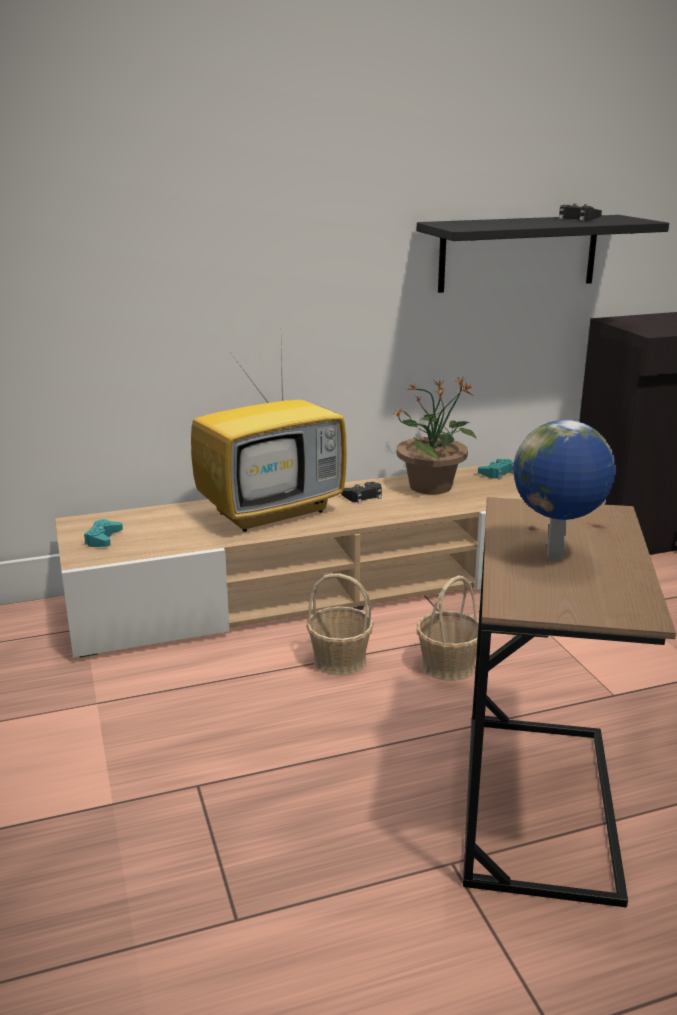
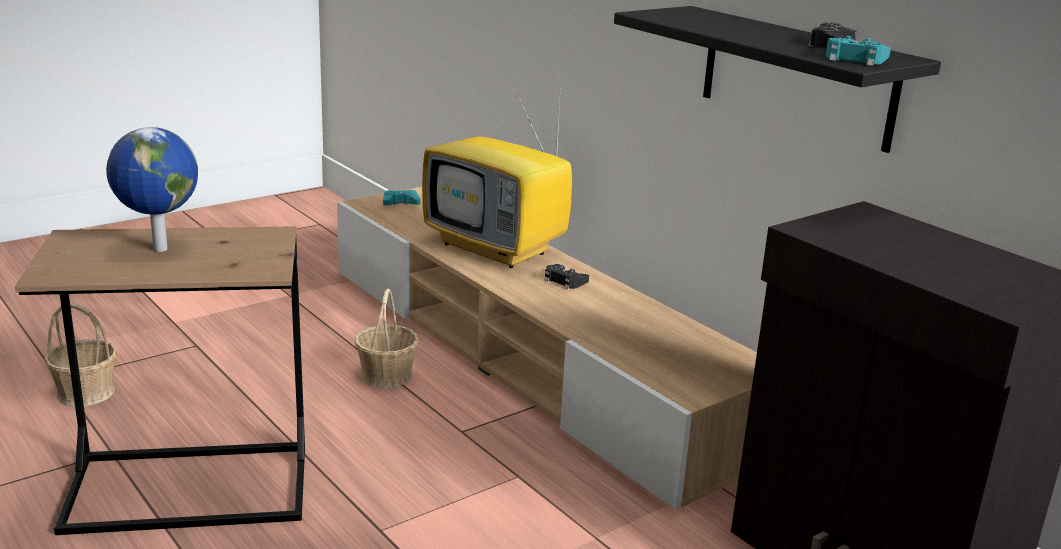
camera: 70 degrees right, 0 degrees up
potted plant [394,376,477,495] -> none
basket [417,576,479,681] -> basket moved to [44,304,117,406]
turquoise game controller [478,459,514,479] -> turquoise game controller moved to [826,36,891,66]

